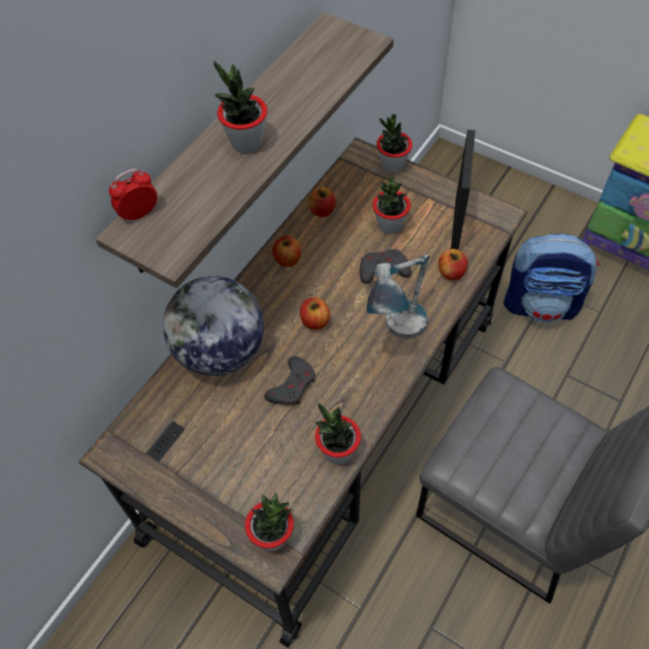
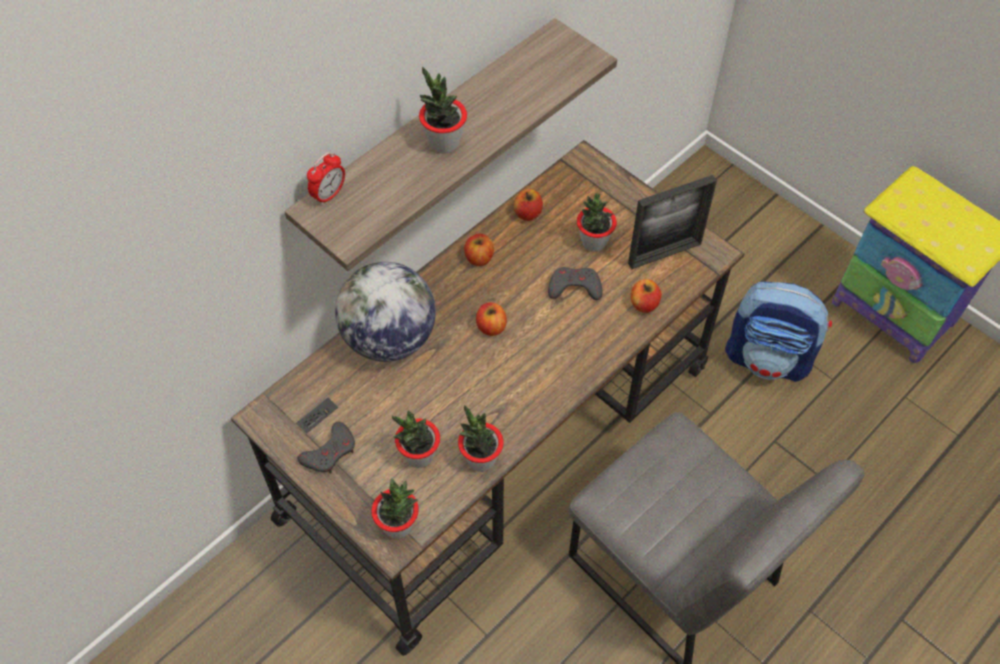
camera: 10 degrees right, 0 degrees up
alarm clock [109,169,157,223] -> alarm clock turned 150 degrees clockwise [307,152,345,206]
grey game controller [264,356,315,404] -> grey game controller moved to [297,422,355,473]
table lamp [367,254,430,339] -> none
potted plant [377,114,412,174] -> potted plant moved to [392,410,440,468]
picture frame [451,130,475,250] -> picture frame turned 45 degrees clockwise [628,175,717,269]

